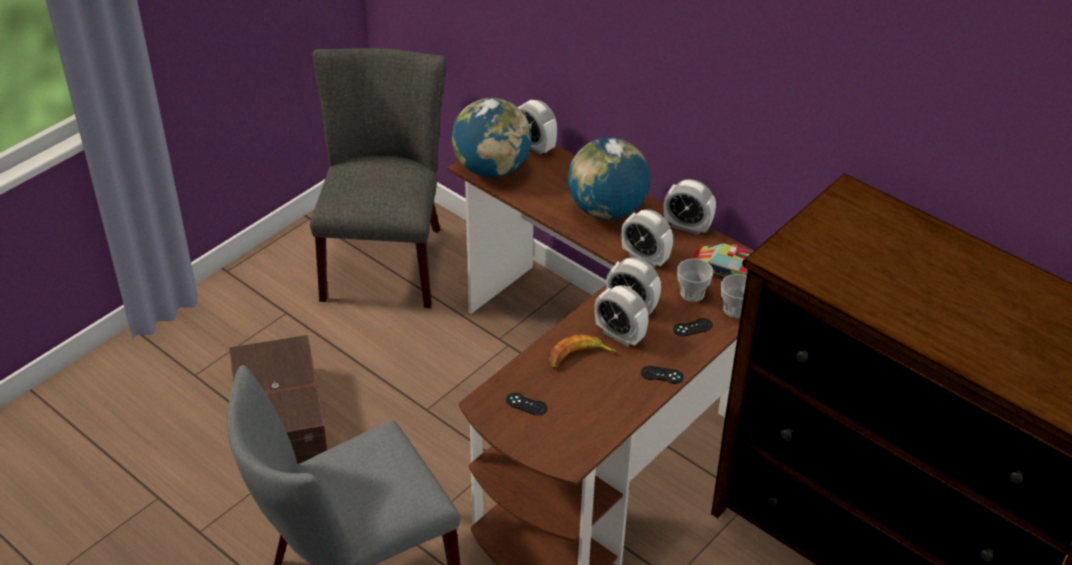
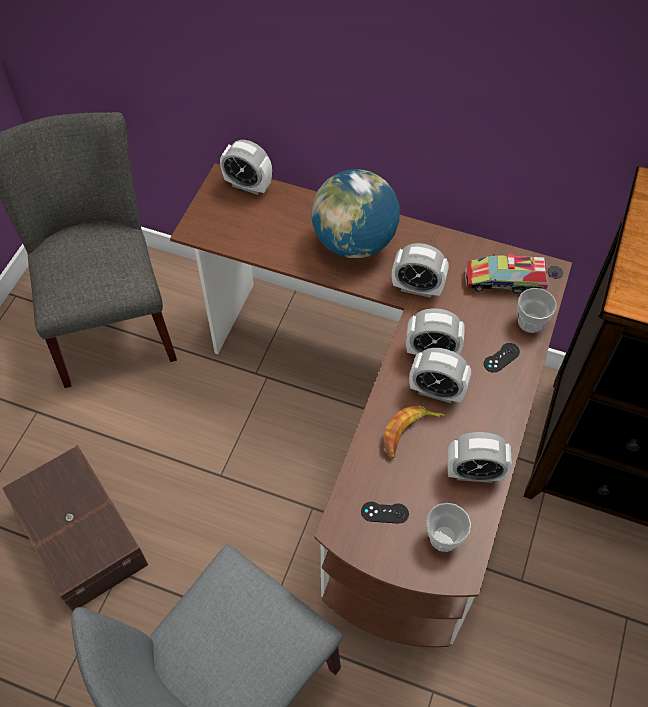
camera: 20 degrees left, 15 degrees up
globe [452,98,532,178] -> none
black game controller [641,366,684,384] -> none
alarm clock [664,179,716,235] -> alarm clock moved to [448,432,512,483]
cup [677,258,714,302] -> cup moved to [426,503,471,552]

